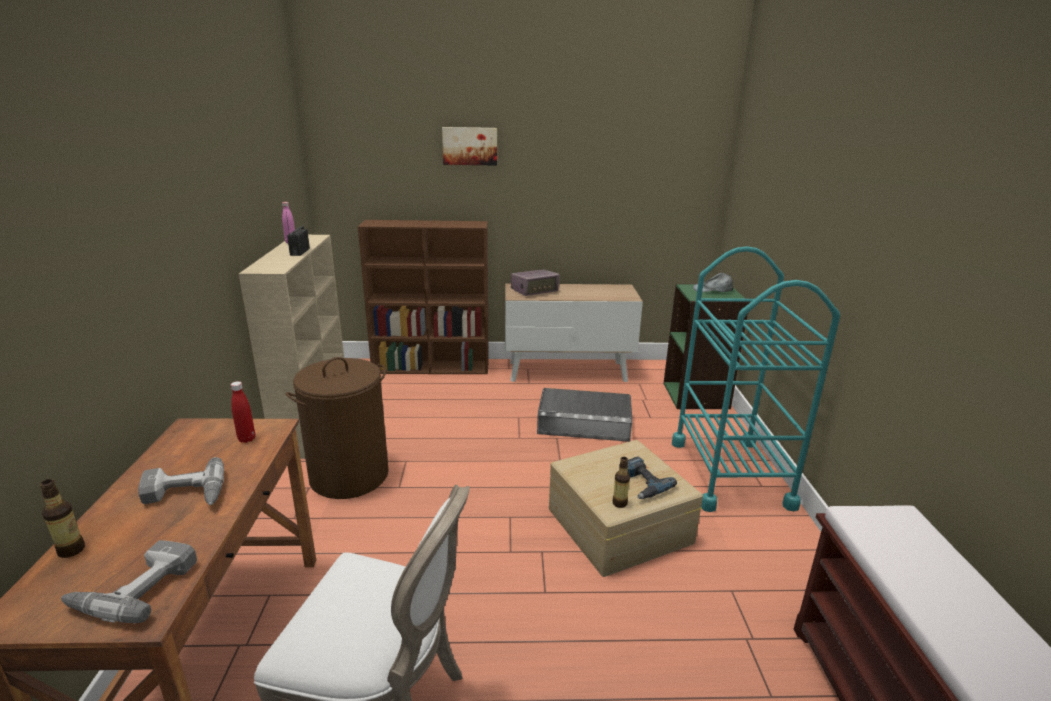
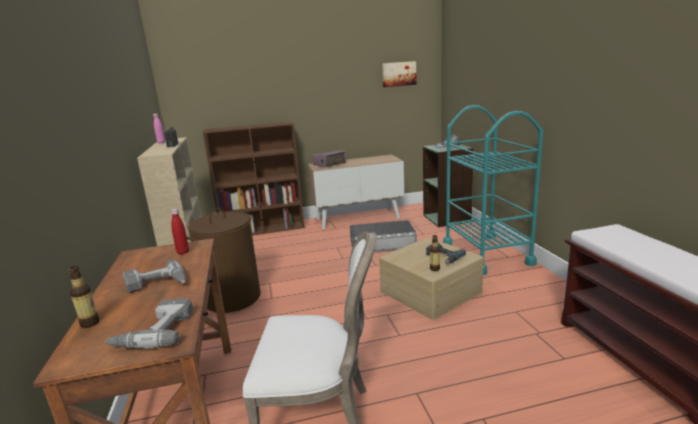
camera: 10 degrees left, 5 degrees down
picture [442,127,497,166] -> picture moved to [382,61,417,87]

